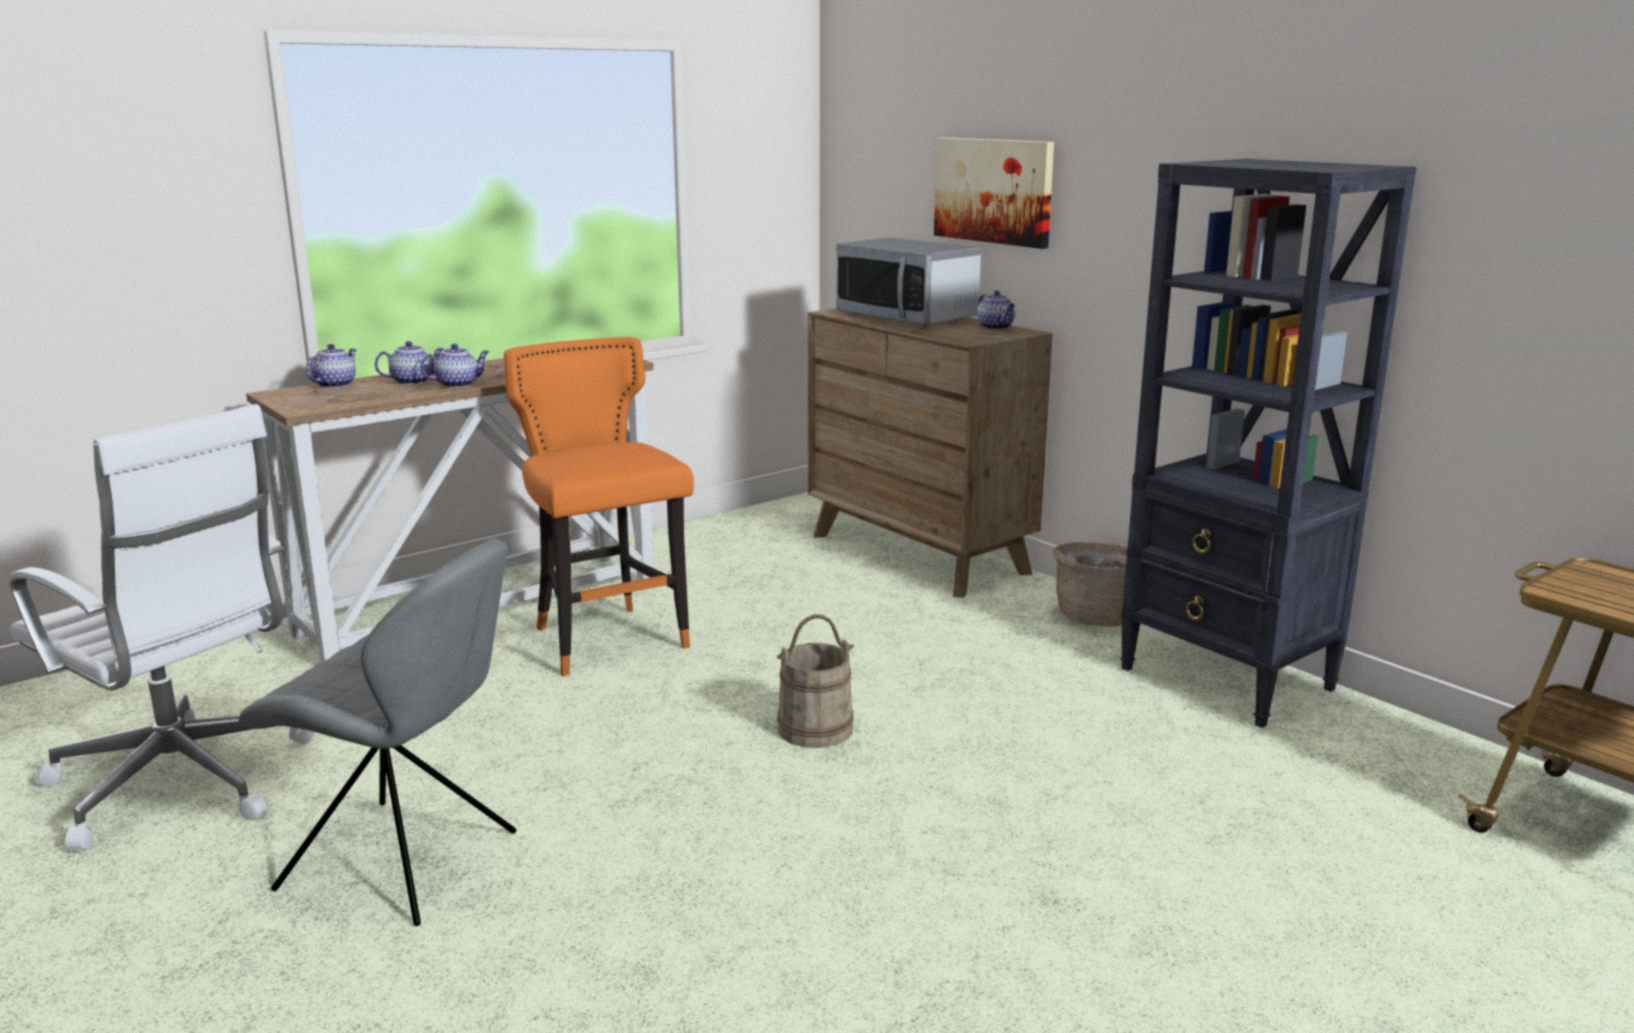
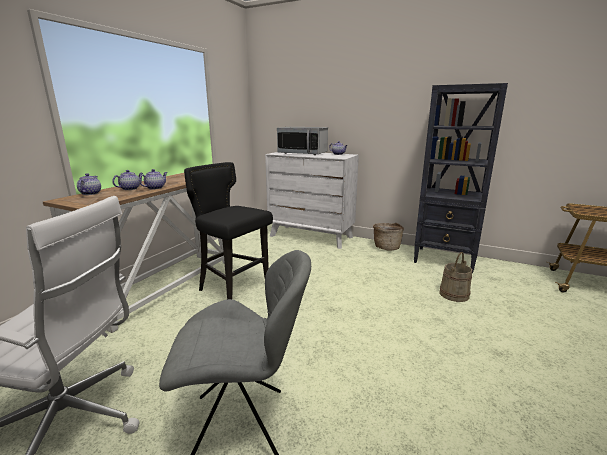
camera: 25 degrees left, 0 degrees up
orange stool [504,337,694,676] -> black stool [184,162,273,299]
beige bucket [776,614,854,748] -> beige bucket moved to [439,252,472,302]
brown dresser [808,308,1053,598] -> white dresser [265,152,359,249]
picture [934,137,1054,249] -> none

